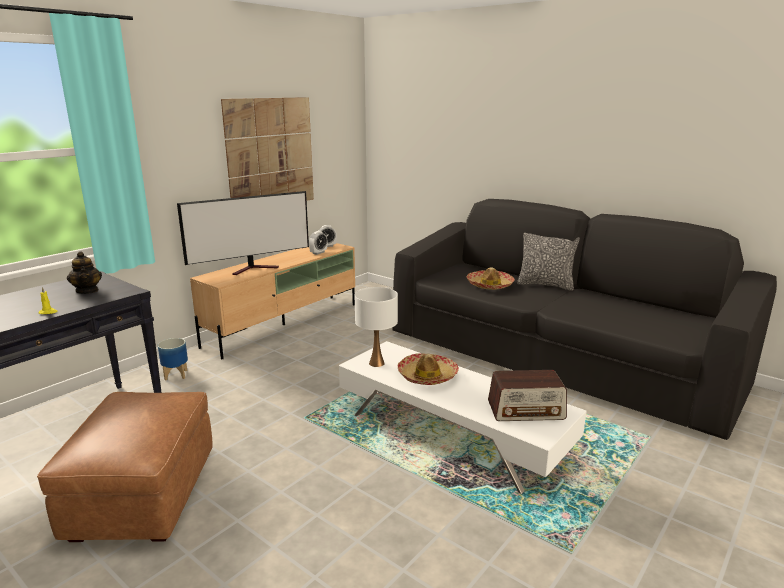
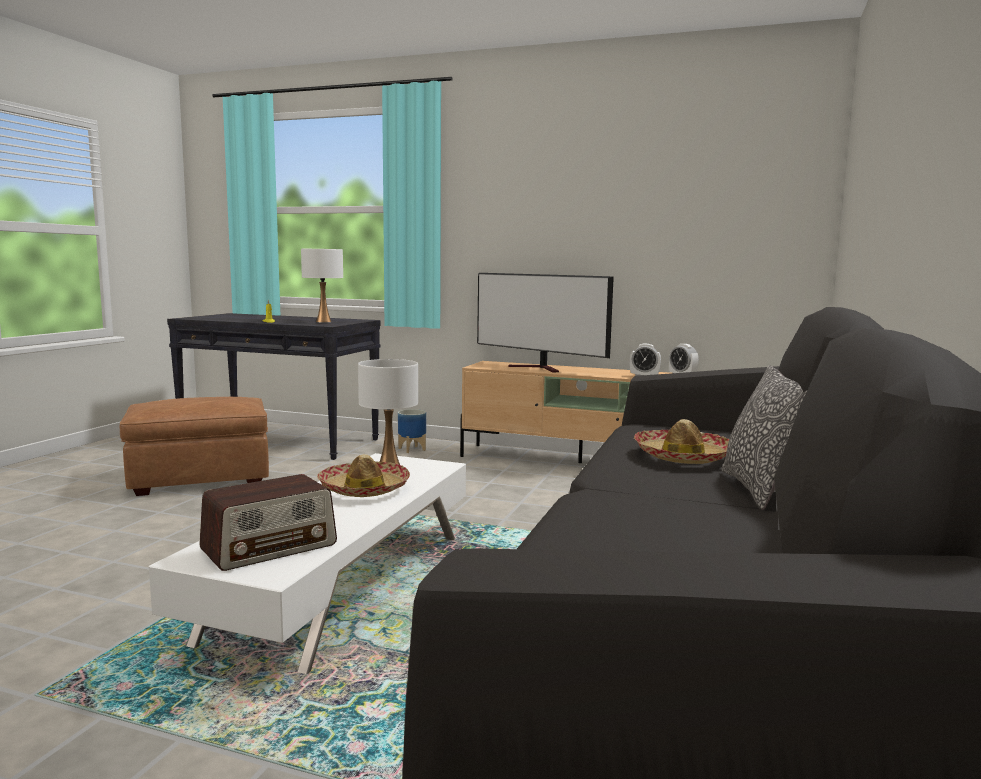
camera: 70 degrees right, 10 degrees down
teapot [67,251,102,294] -> white table lamp [301,249,343,323]
picture [221,97,314,201] -> none
radio [488,370,567,421] -> radio turned 105 degrees counterclockwise [199,474,337,571]

